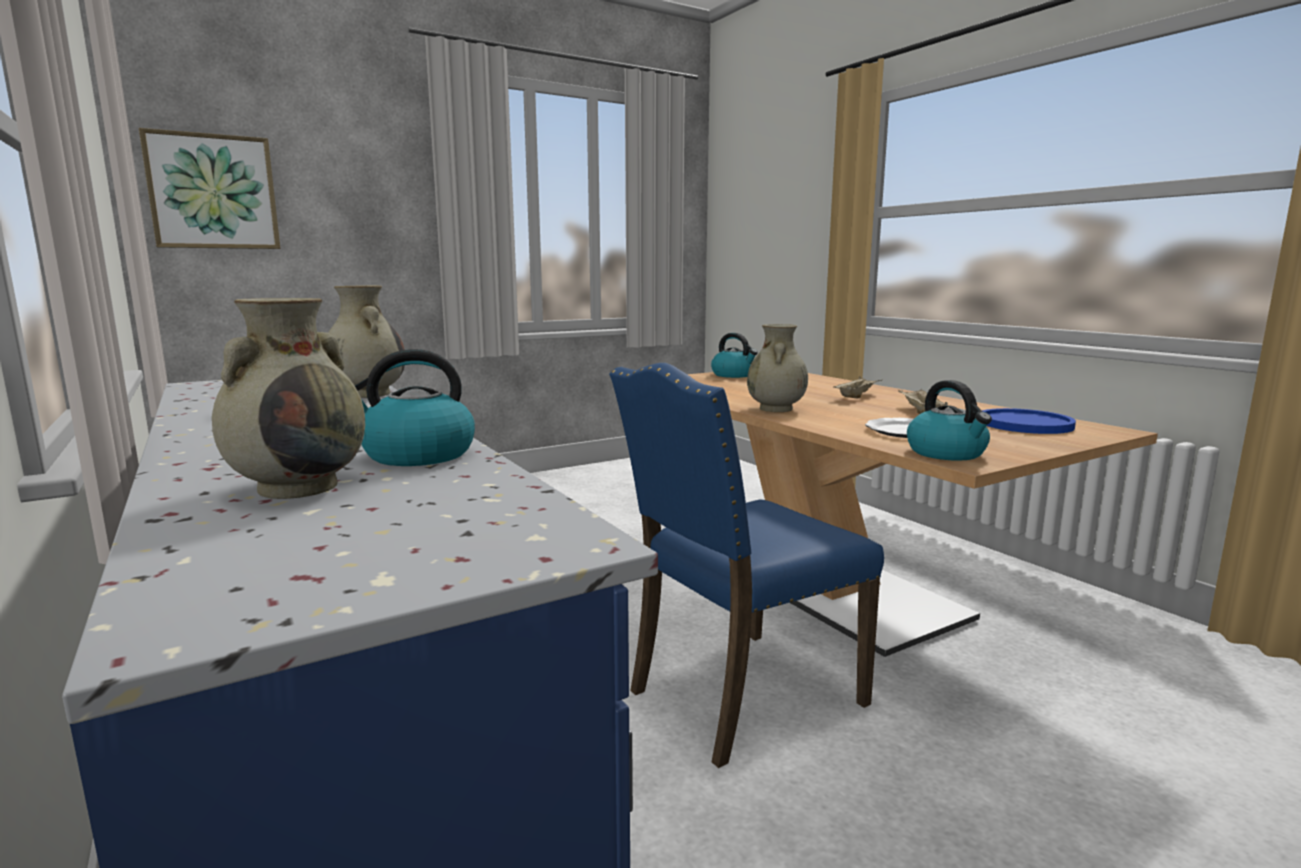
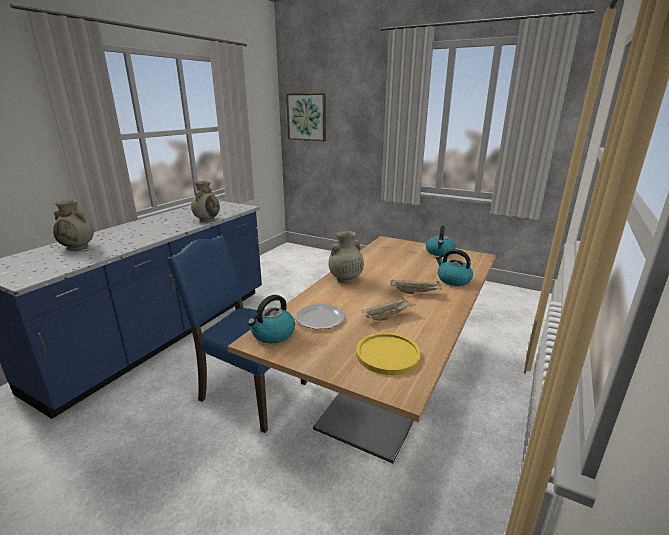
camera: 60 degrees right, 10 degrees up
kettle [355,349,475,466] -> kettle moved to [436,249,473,286]
blue plate [982,408,1076,434] -> yellow plate [356,333,421,375]

